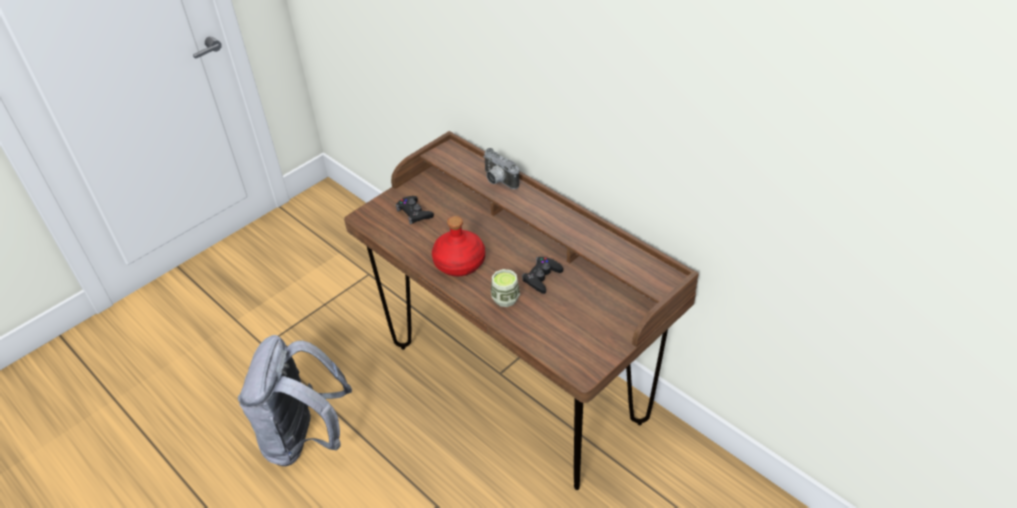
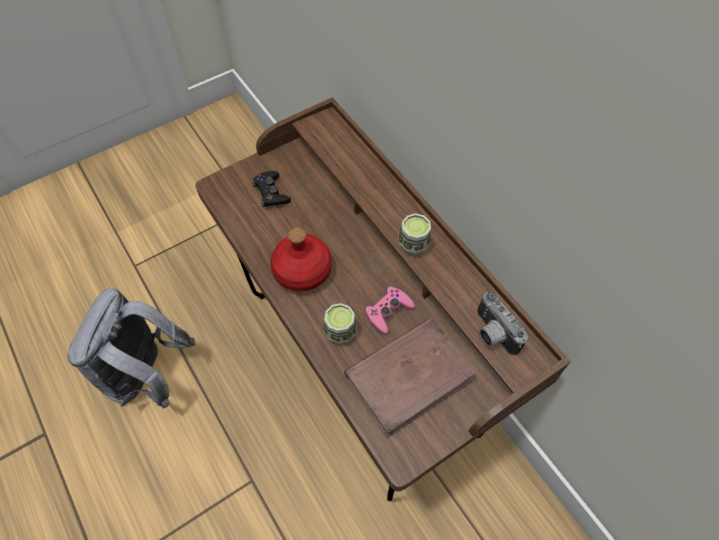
camera: 10 degrees right, 15 degrees up
camera [483,148,519,189] -> camera moved to [477,291,528,355]
black game controller [522,257,563,294] -> pink game controller [365,286,415,335]
none -> brown book [344,318,476,438]
none -> cup [398,213,431,255]

